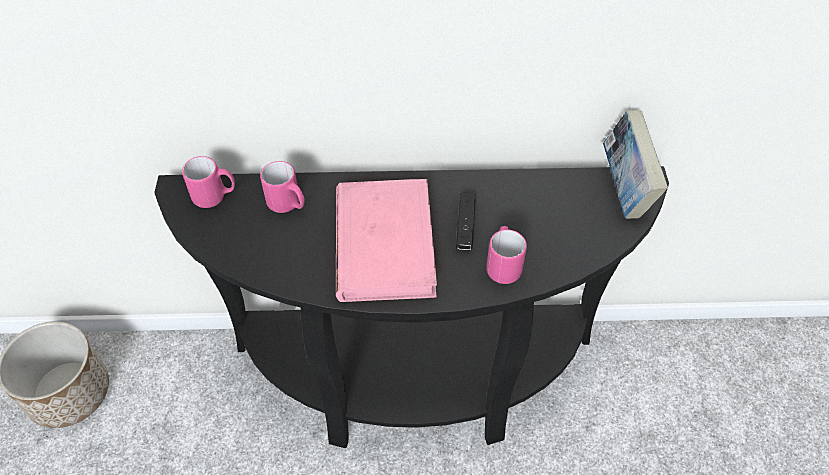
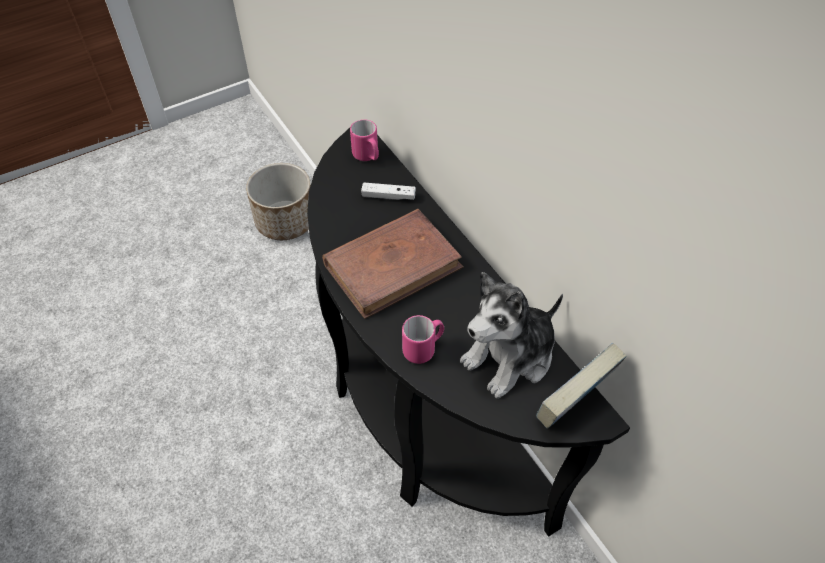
camera: 60 degrees right, 0 degrees up
pink mug [260,161,305,213] -> white game controller [361,182,416,200]
pink book [336,179,437,302] -> brown book [322,209,464,319]
black game controller [456,193,476,250] -> none
none -> plush toy [460,272,563,399]

